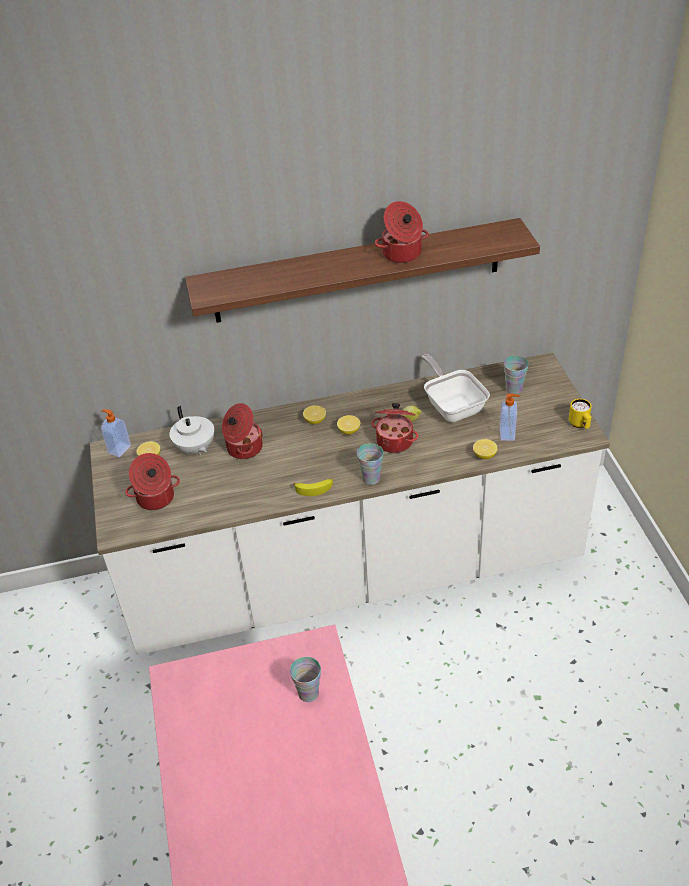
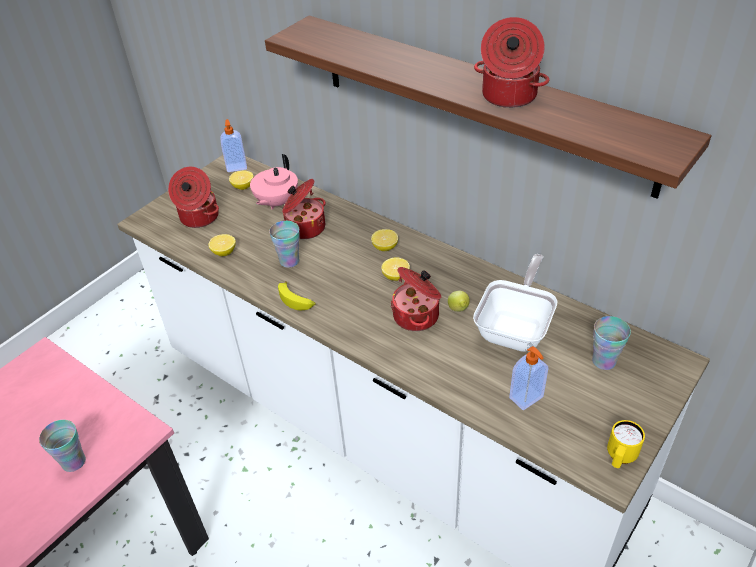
camera: 50 degrees right, 0 degrees up
white teapot [169,406,214,455] -> pink teapot [250,154,298,210]
cup [357,443,383,485] -> cup moved to [269,221,300,268]
lemon [473,439,497,459] -> lemon moved to [208,234,236,256]

